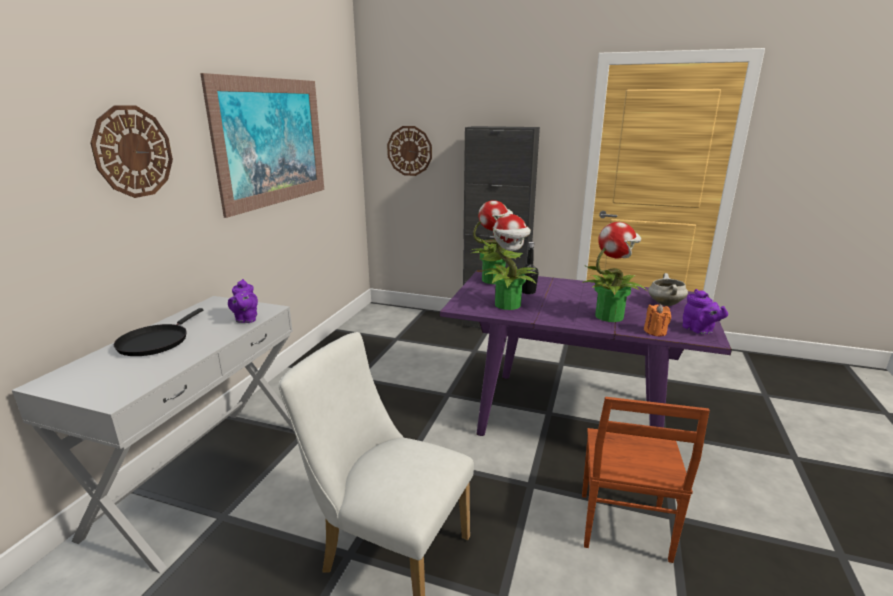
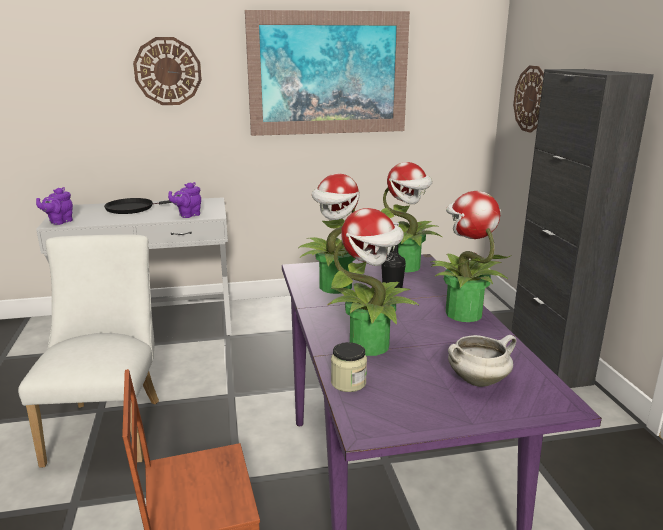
camera: 60 degrees right, 0 degrees up
orange candle [644,304,671,336] -> jar [331,342,367,392]
purple teapot [682,289,728,334] -> purple teapot moved to [36,187,73,225]
none -> potted plant [430,191,511,322]

